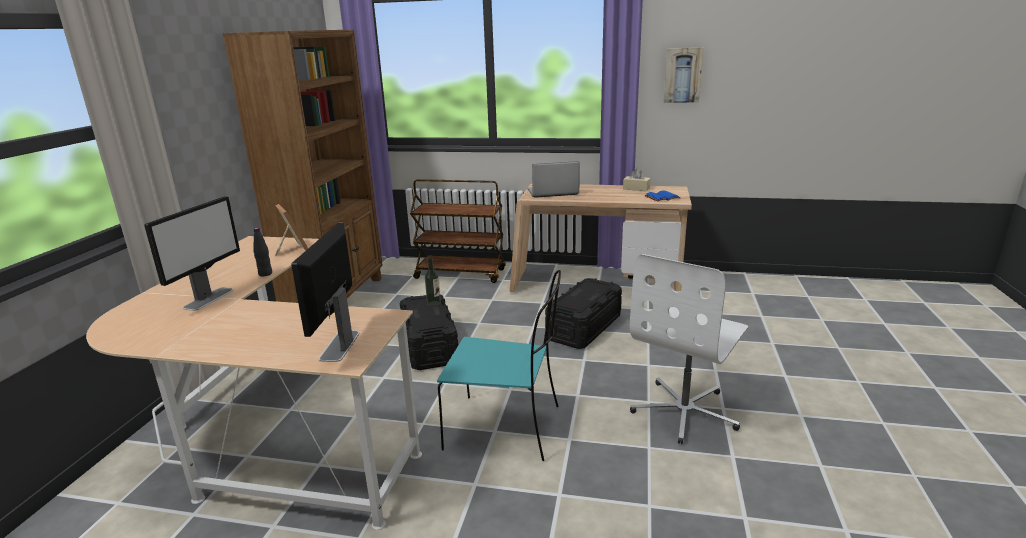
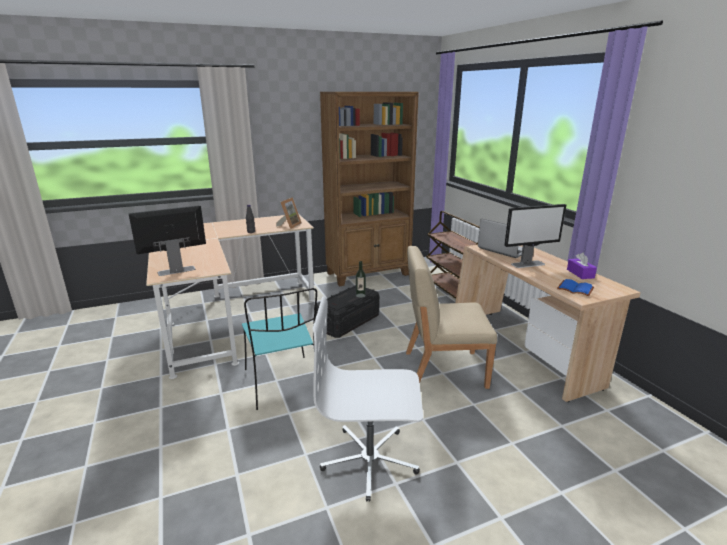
camera: 55 degrees right, 0 degrees up
monitor [144,196,240,311] -> monitor moved to [504,204,566,268]
black storage box [545,278,622,349] -> beige chair [406,246,497,389]
beige tissue box [623,168,651,191] -> purple tissue box [567,253,597,279]
picture [664,48,703,103] -> none

